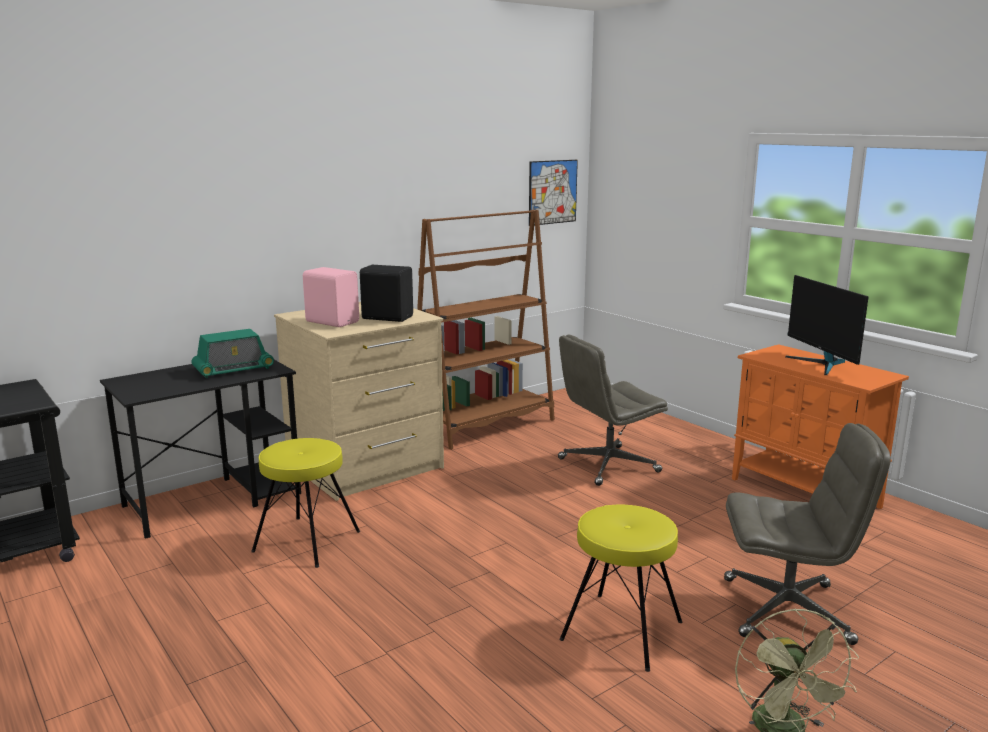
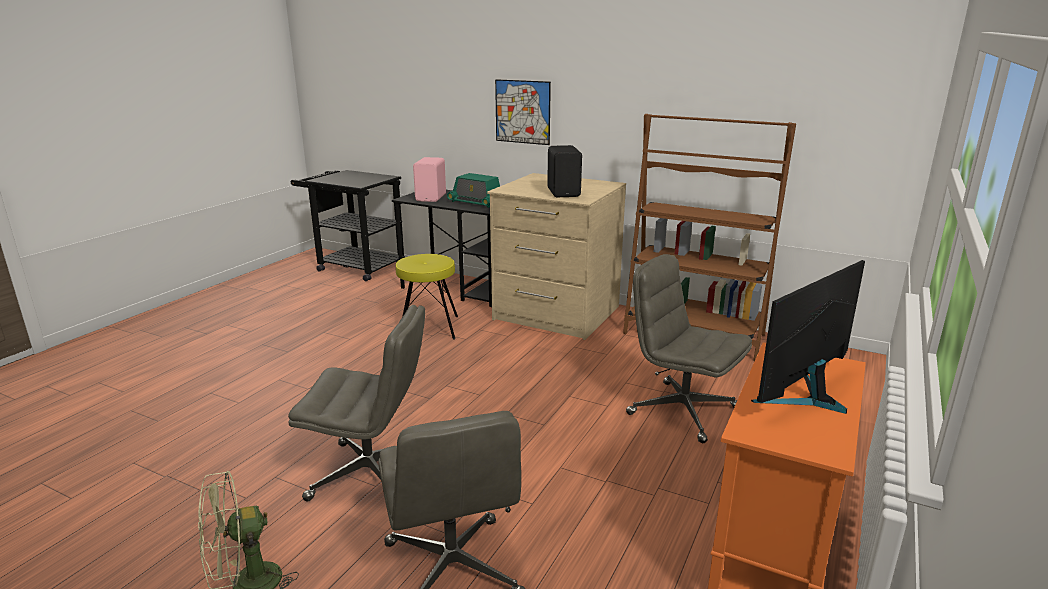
camera: 65 degrees right, 5 degrees up
pink speaker [303,267,359,327] -> pink speaker moved to [413,157,446,202]
picture [529,160,578,226] -> picture moved to [495,79,551,145]
yellow stool [560,505,682,672] -> grey office chair [288,305,425,501]

